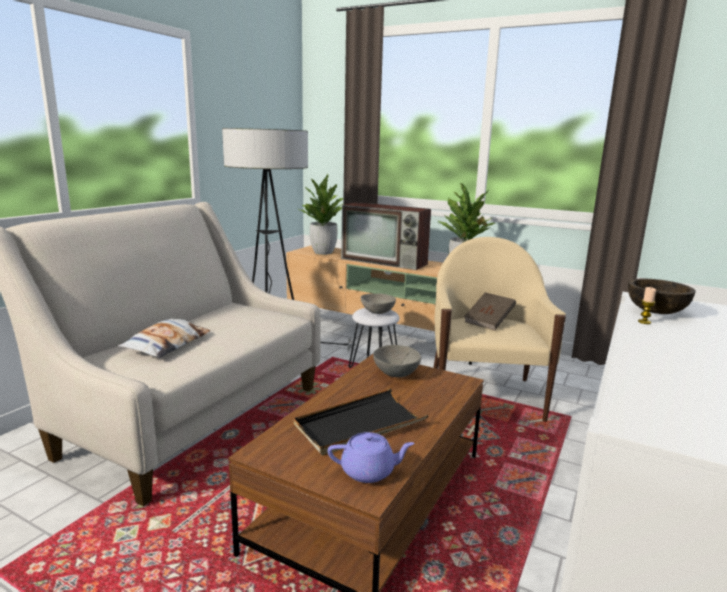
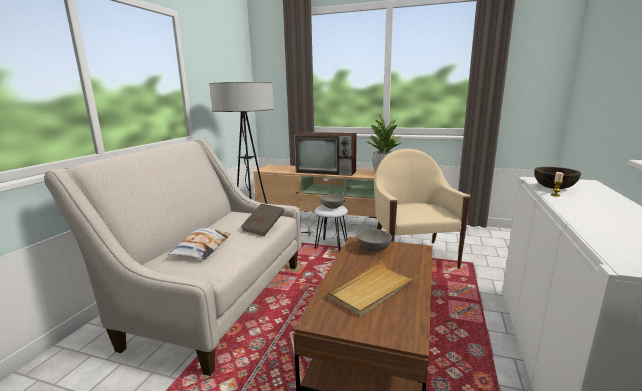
camera: 10 degrees left, 0 degrees up
black tray [294,388,428,456] -> beige tray [327,260,418,316]
potted plant [296,174,344,255] -> none
purple teapot [328,432,415,483] -> none
brown book [464,292,516,331] -> brown book moved to [241,204,284,236]

